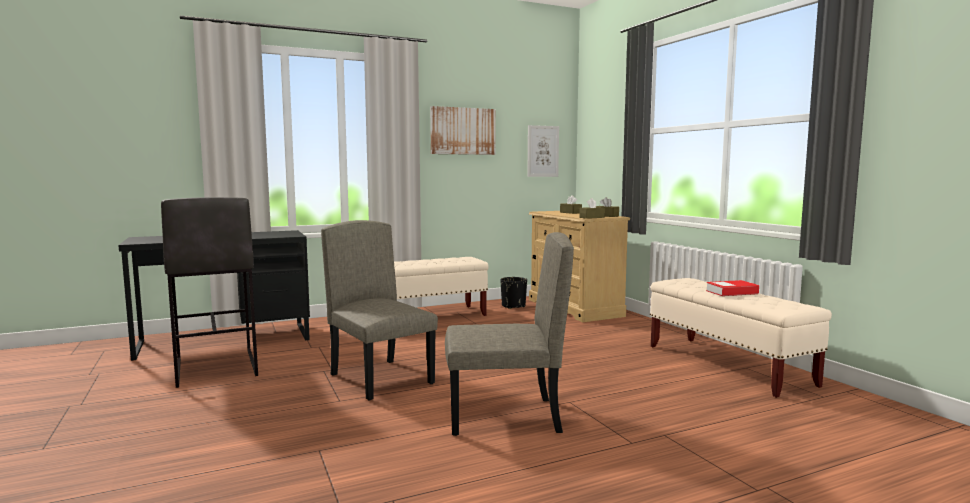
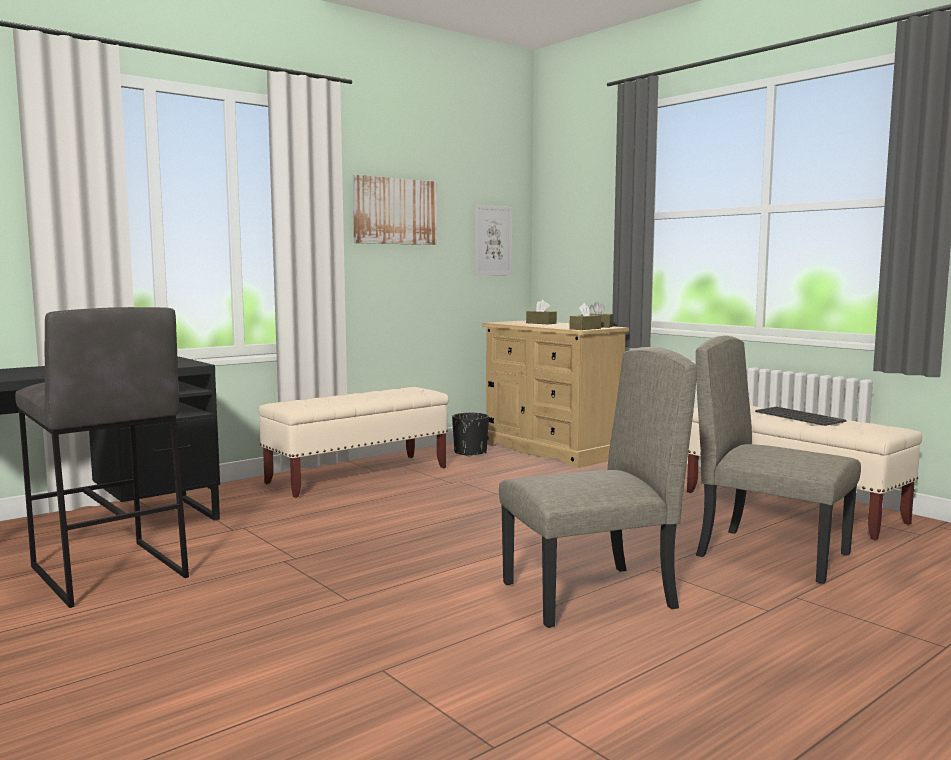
camera: 15 degrees left, 0 degrees up
beige chair [321,220,438,400] -> beige chair moved to [696,336,861,584]
book [706,280,759,296] -> keyboard [755,407,846,426]

